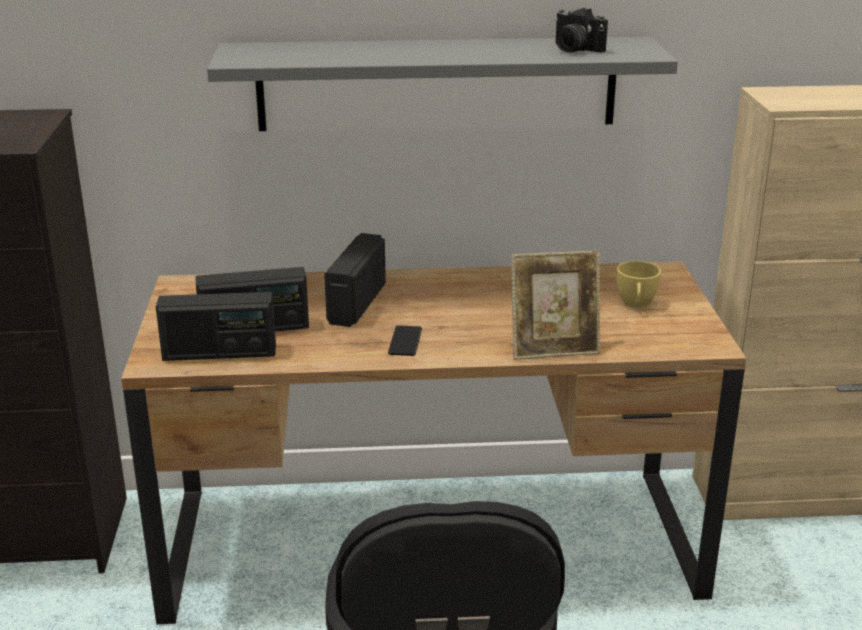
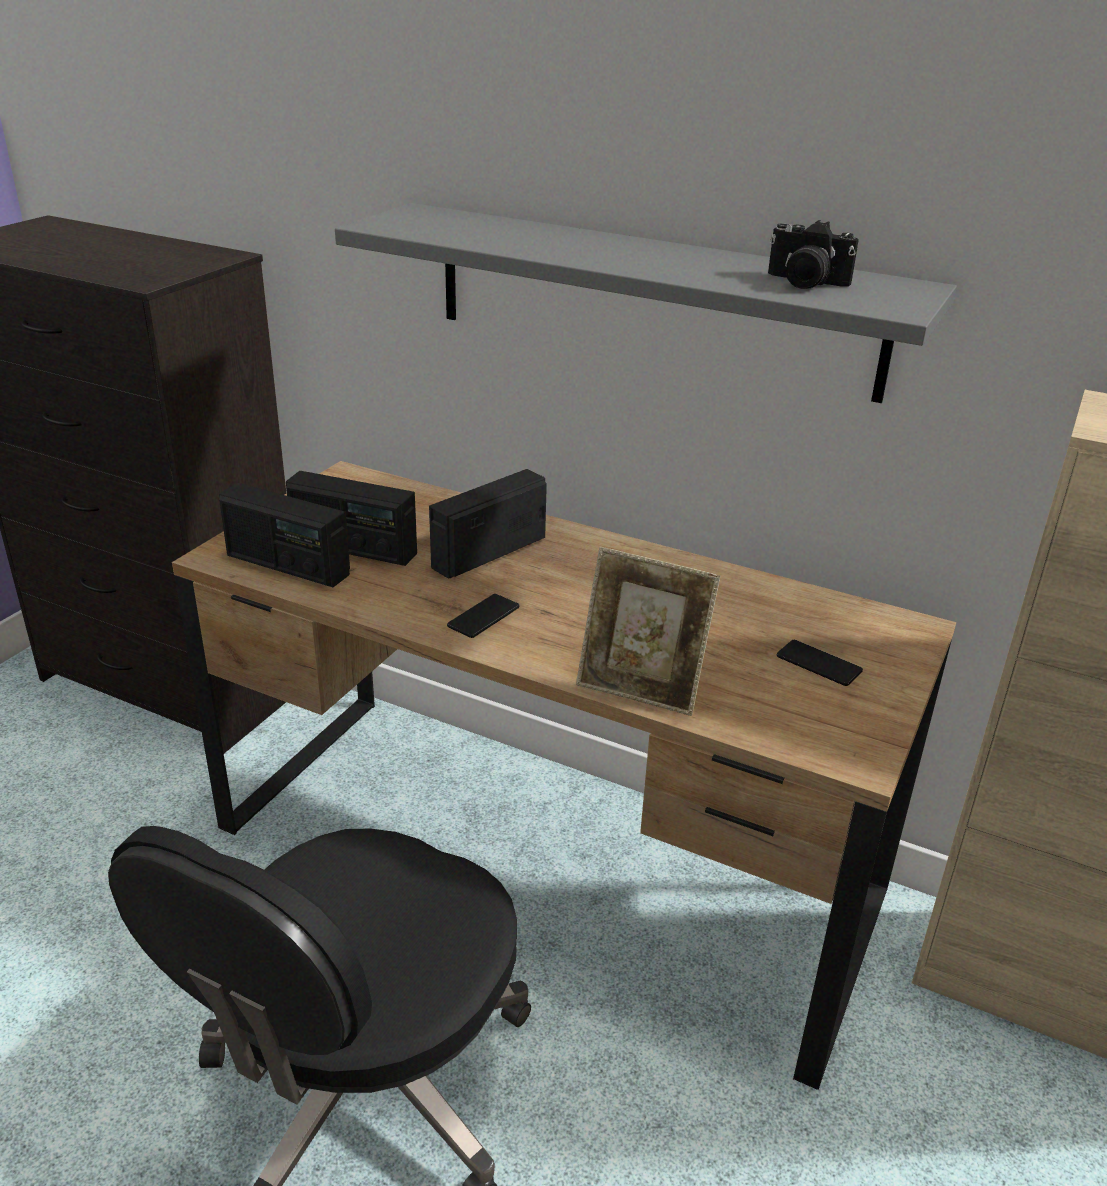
camera: 30 degrees right, 5 degrees up
camera [555,8,608,53] -> camera turned 45 degrees counterclockwise [768,220,859,289]
yellow cup [617,261,661,308] -> phone [777,640,863,686]

